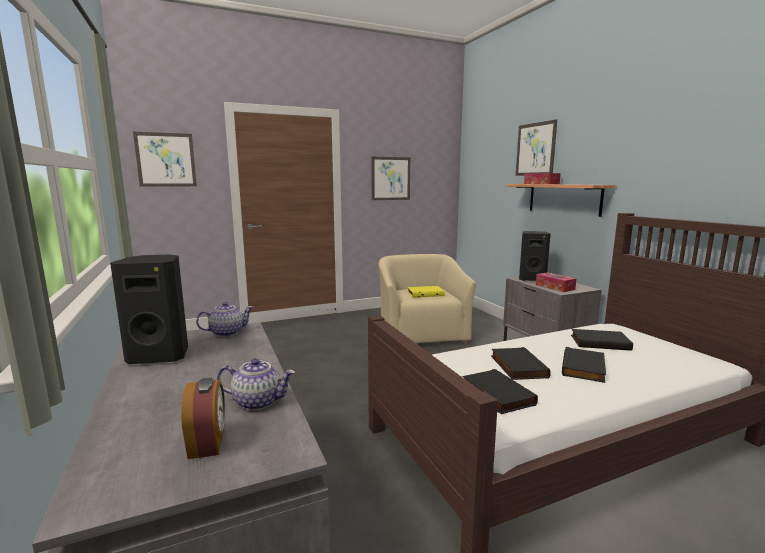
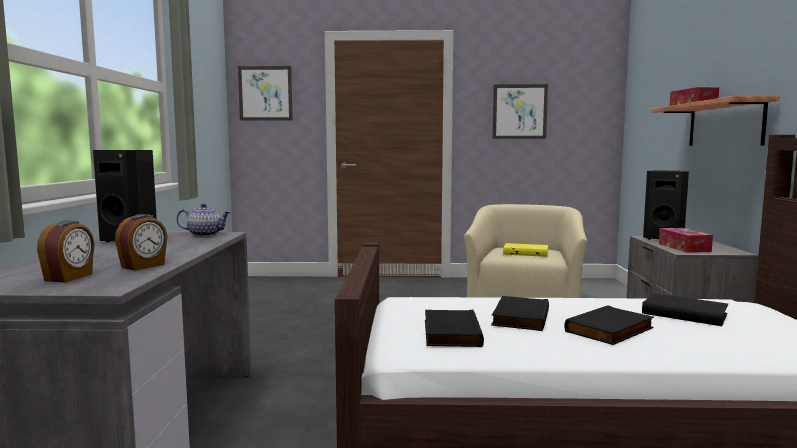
camera: 25 degrees right, 5 degrees down
teapot [217,358,295,410] -> alarm clock [115,214,168,271]
picture [516,119,557,176] -> none

